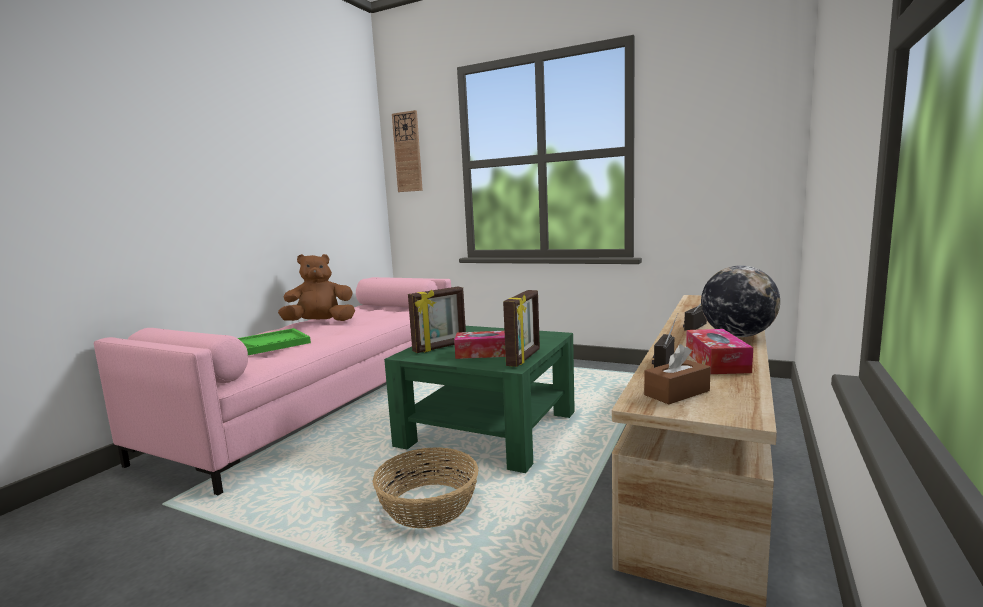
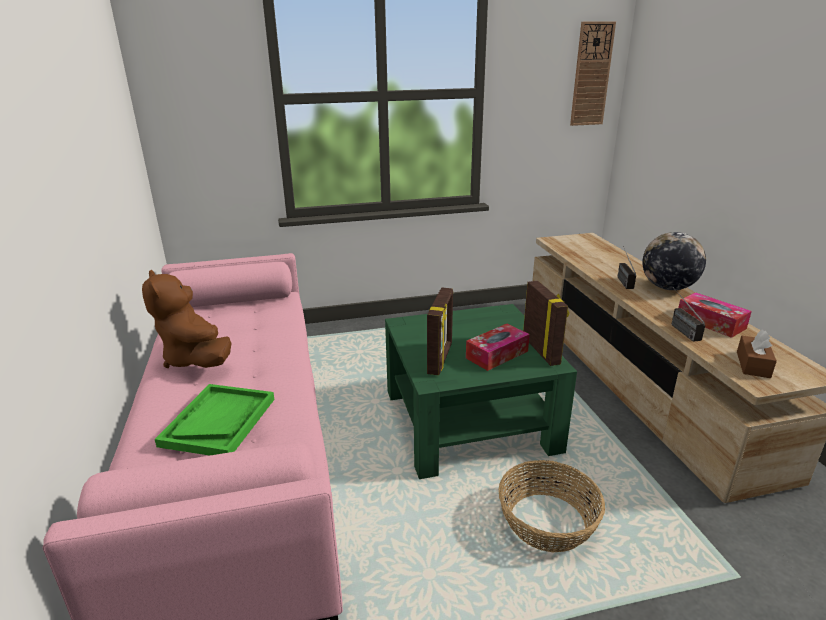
camera: 40 degrees left, 15 degrees up
brown plush toy [278,254,355,321] -> brown plush toy turned 60 degrees counterclockwise [142,270,231,368]
wall clock [392,110,423,192] -> wall clock moved to [570,21,616,126]

